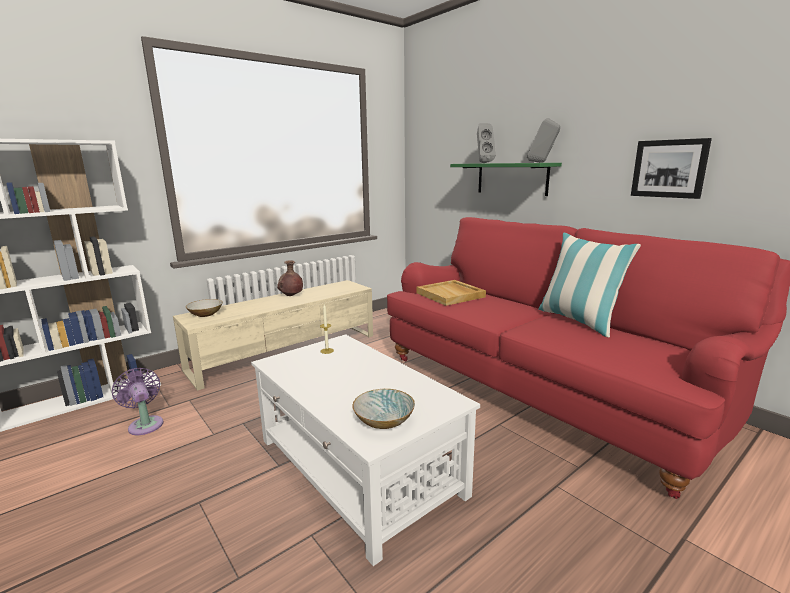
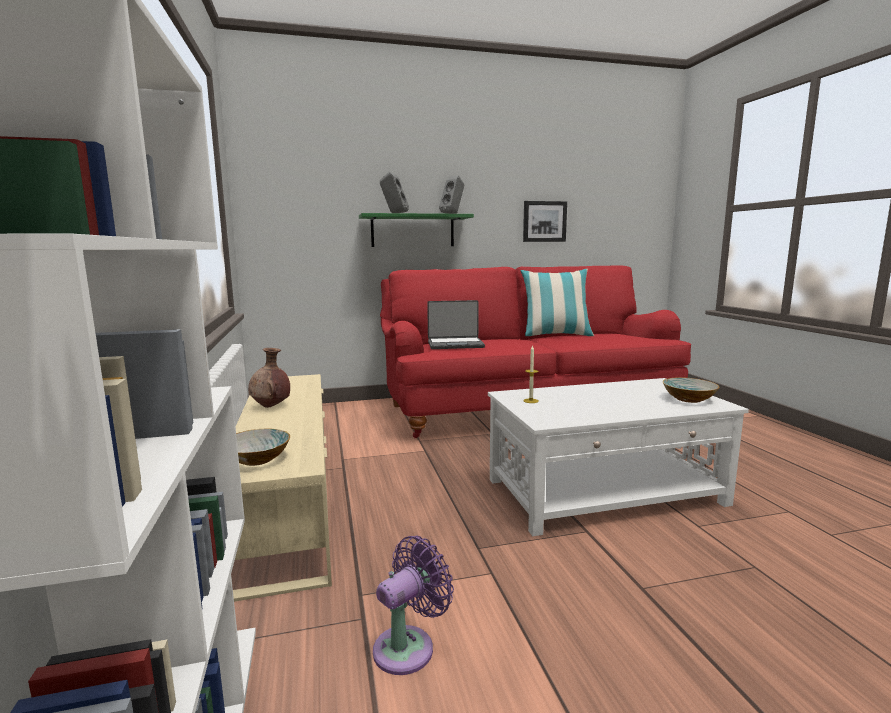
camera: 65 degrees left, 5 degrees down
purple fan [112,368,164,435] -> purple fan turned 150 degrees clockwise [373,536,454,675]
beige tray [416,280,486,306] -> laptop [427,300,485,349]

